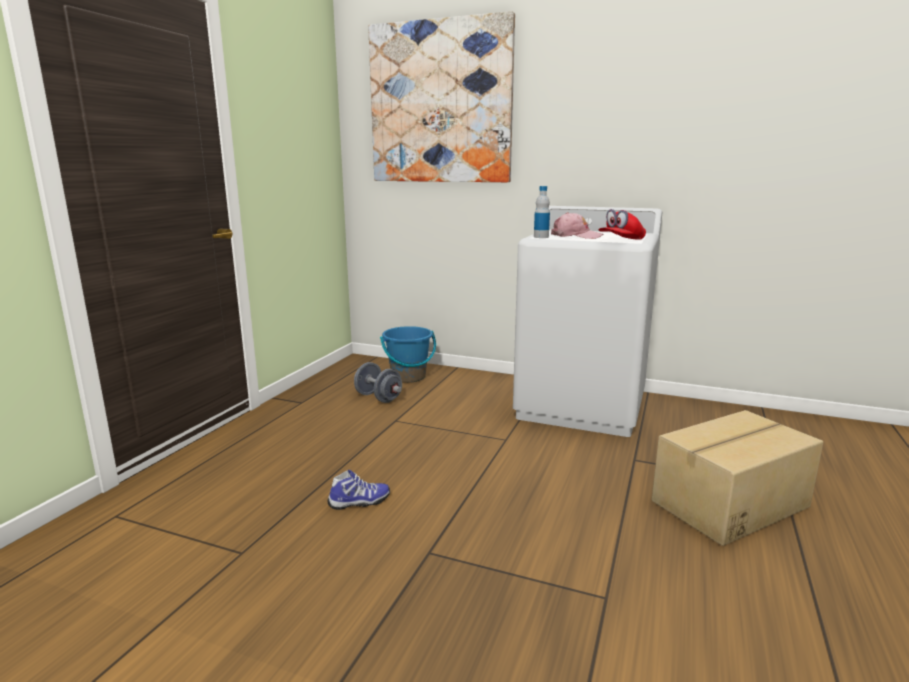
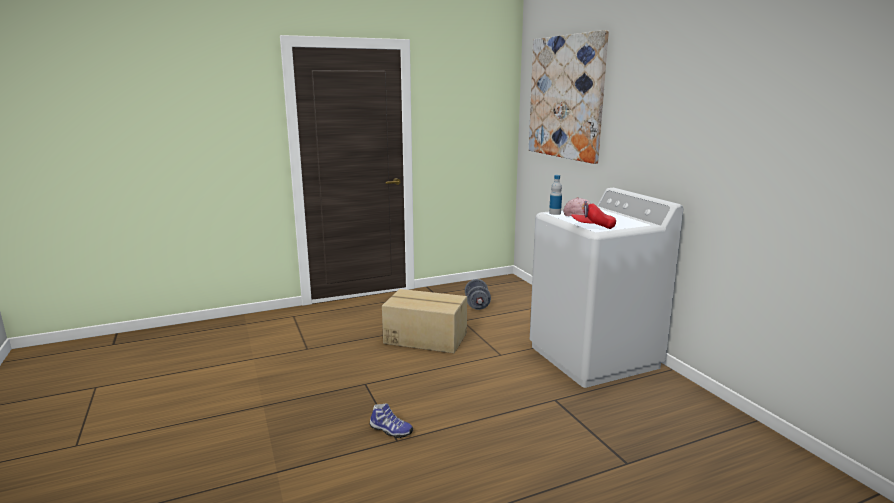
camera: 45 degrees right, 0 degrees up
shoe [327,470,390,510] -> shoe moved to [369,403,413,438]
blue bucket [380,326,436,383] -> none
cardboard box [652,410,823,546] -> cardboard box moved to [382,289,467,353]

